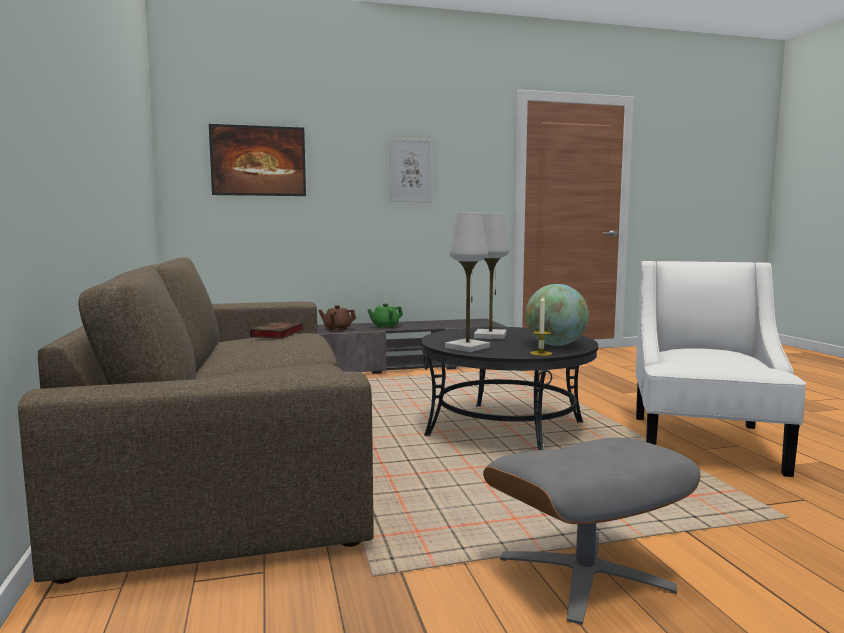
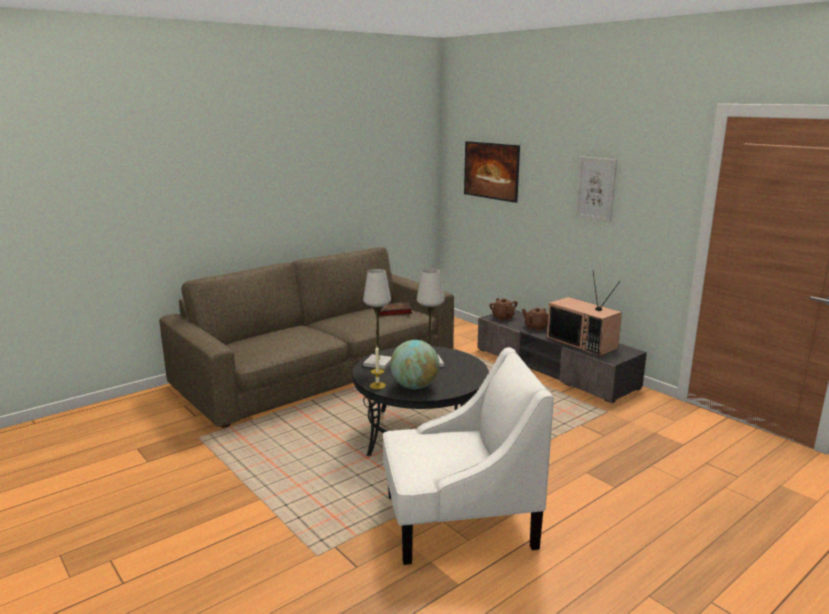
camera: 65 degrees right, 10 degrees up
green teapot [367,303,403,329] -> brown teapot [522,308,548,331]
grey ottoman [483,437,700,625] -> none
none -> television [547,270,622,357]

